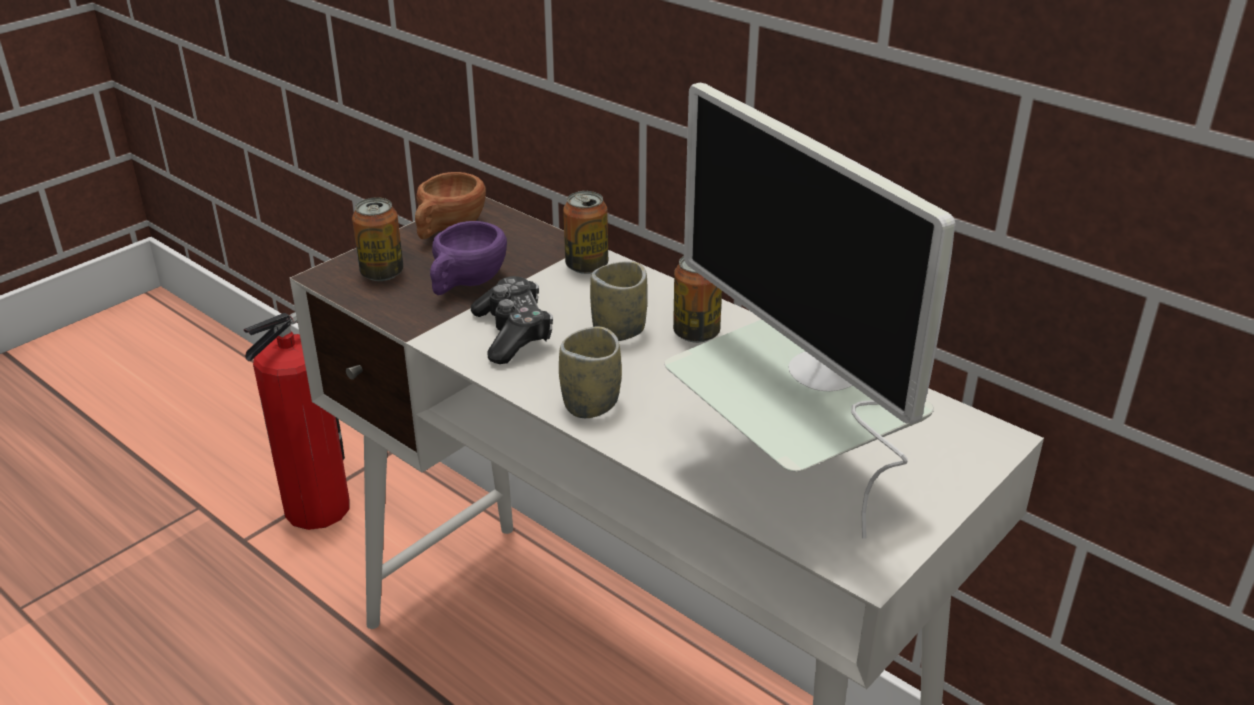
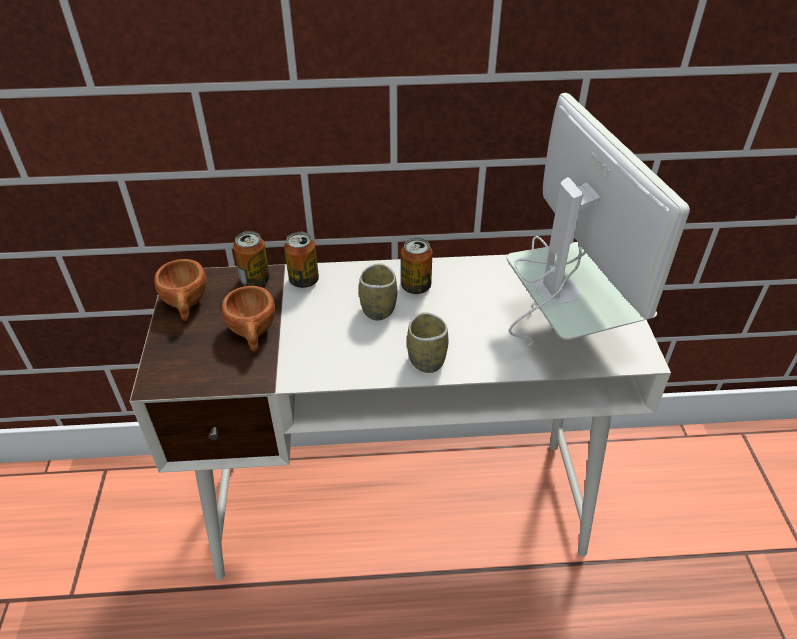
camera: 45 degrees left, 10 degrees up
fire extinguisher [244,312,349,530] -> none
can [352,197,403,281] -> can moved to [233,231,270,286]
purple cup [430,221,507,295] -> brown cup [222,286,275,352]
game controller [471,276,553,364] -> none
monitor [664,83,955,539] -> monitor turned 120 degrees counterclockwise [507,93,690,348]

